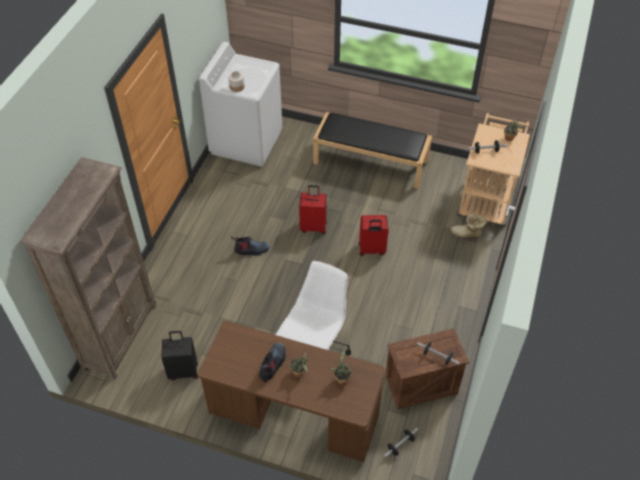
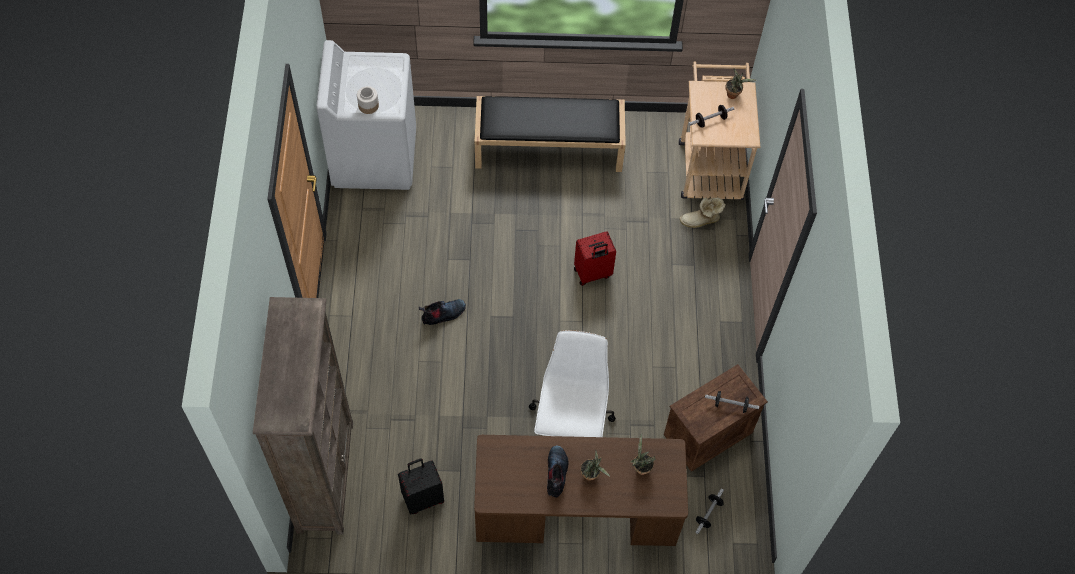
camera: 20 degrees left, 10 degrees up
red suitcase [299,185,327,234] -> none

